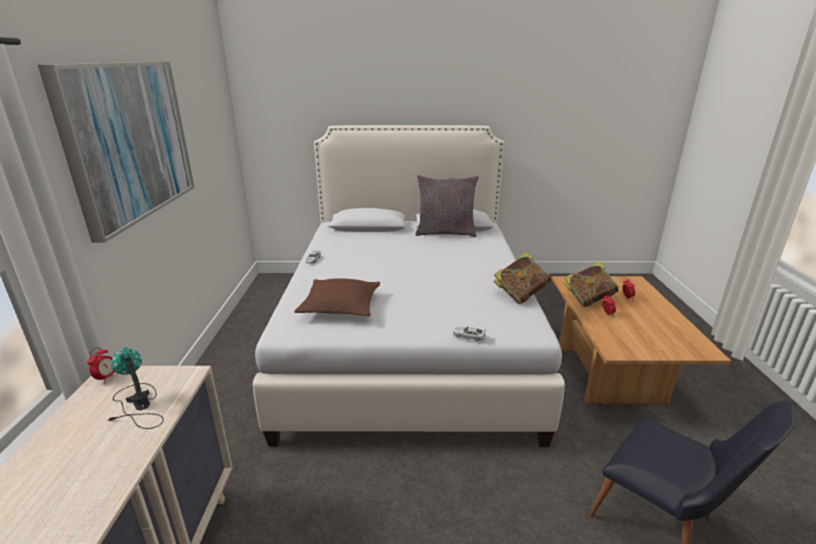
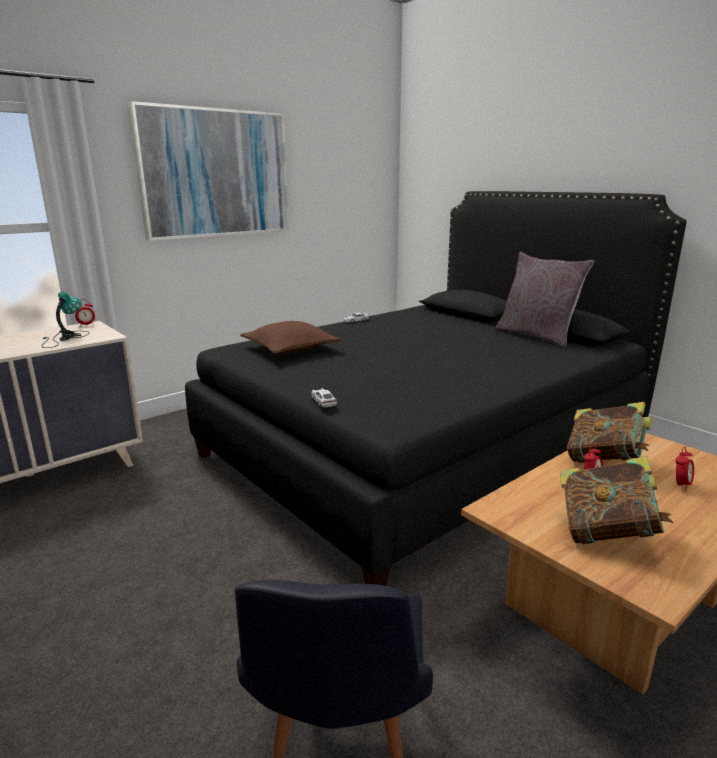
camera: 50 degrees right, 5 degrees down
white bed [253,125,565,447] -> black bed [185,191,687,586]
book [494,252,551,304] -> book moved to [560,456,674,544]

